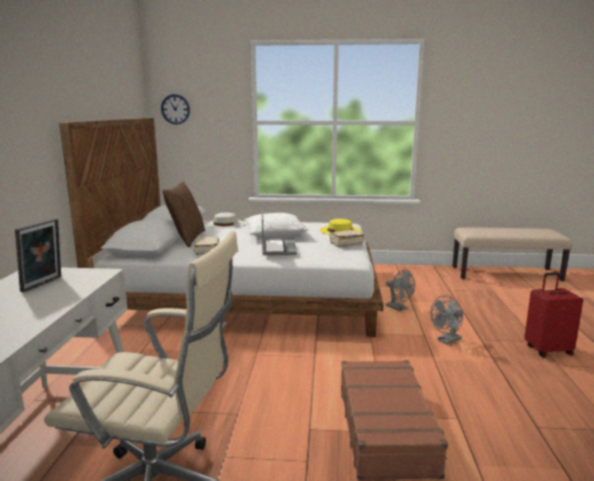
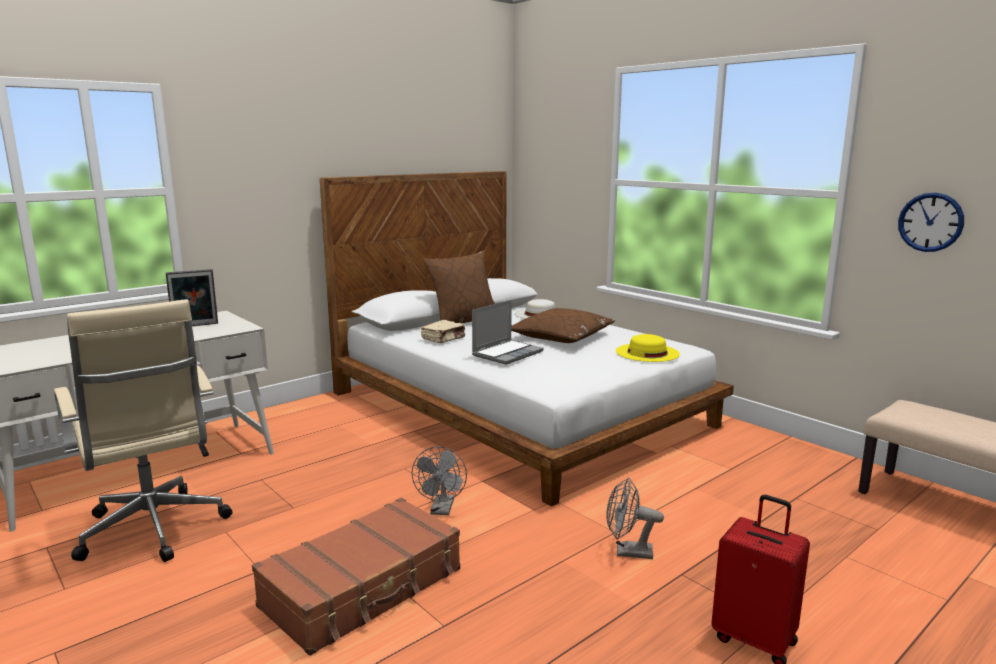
camera: 45 degrees right, 0 degrees up
wall clock [161,94,190,124] -> wall clock moved to [898,193,964,252]
white pillow [244,213,308,237] -> brown pillow [511,308,615,343]
beige book [329,230,364,247] -> none
grey fan [386,269,415,311] -> grey fan moved to [412,447,467,515]

